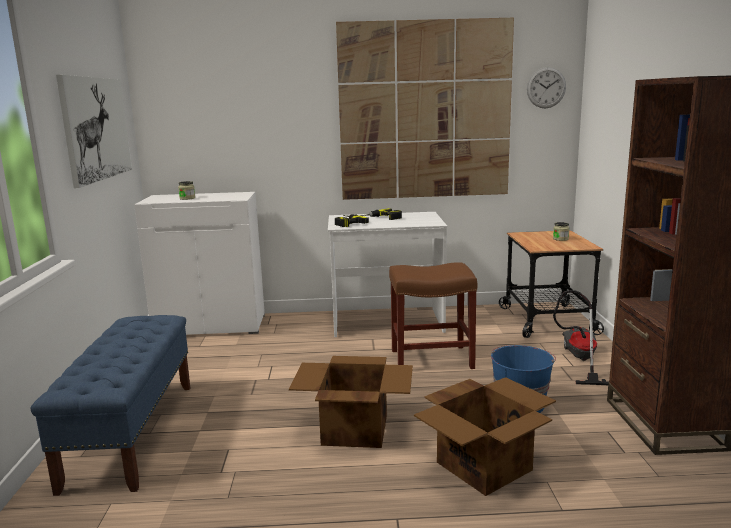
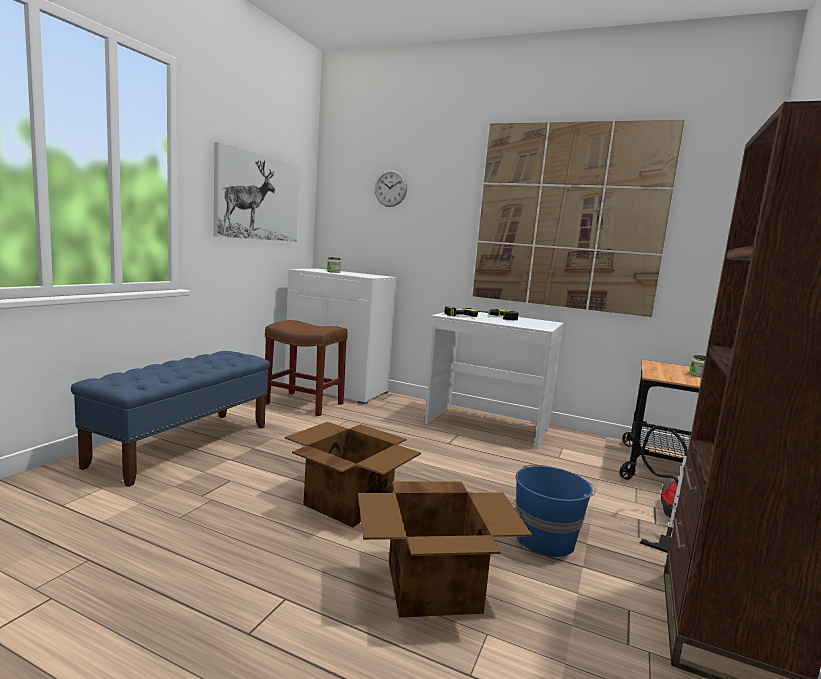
camera: 25 degrees right, 5 degrees down
brown stool [389,262,477,369] -> brown stool moved to [265,320,348,416]
wall clock [527,67,566,108] -> wall clock moved to [375,170,407,207]

